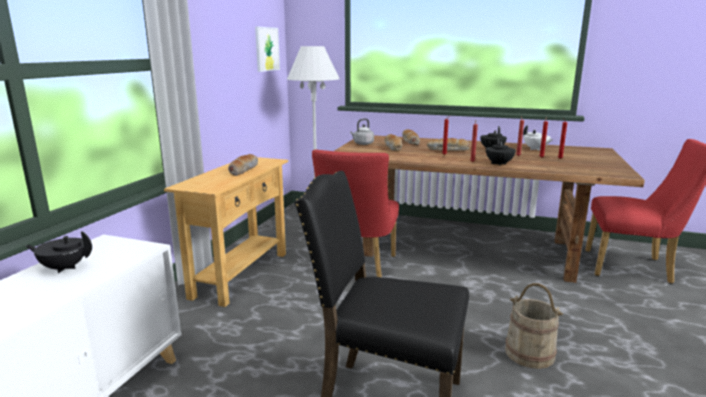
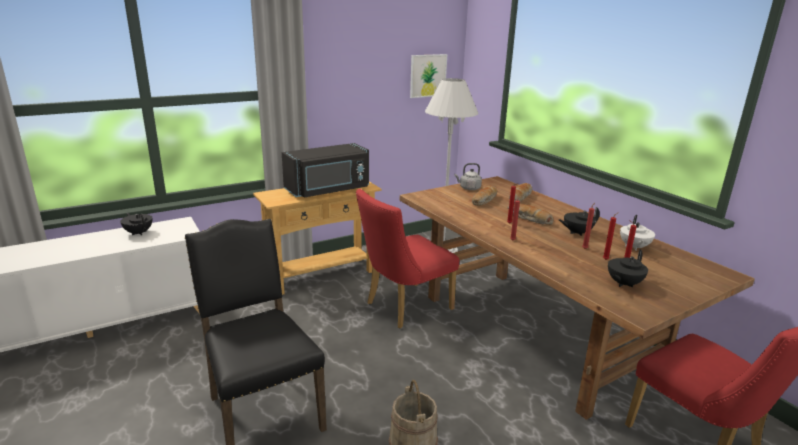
camera: 40 degrees right, 5 degrees up
bread [228,154,258,176] -> black microwave [282,143,369,197]
black teapot [486,136,516,166] -> black teapot moved to [608,249,648,287]

